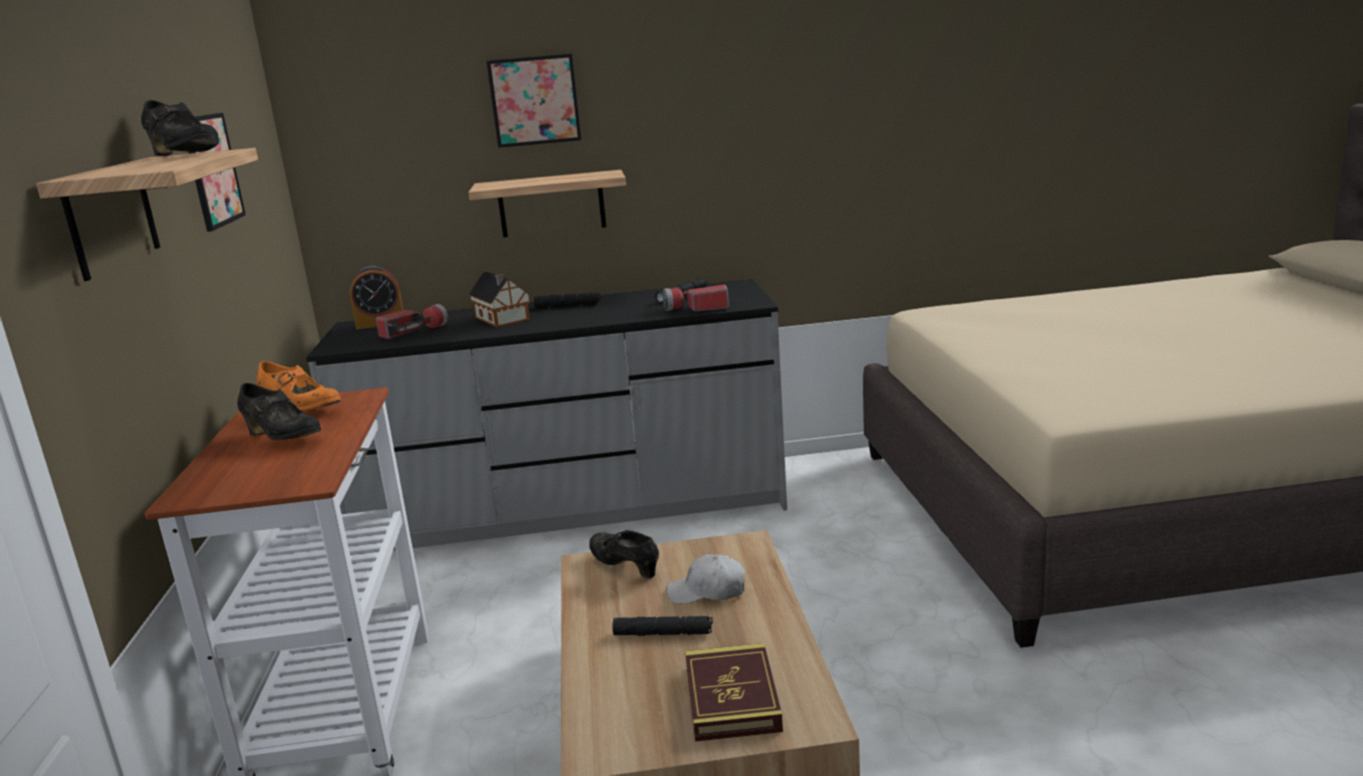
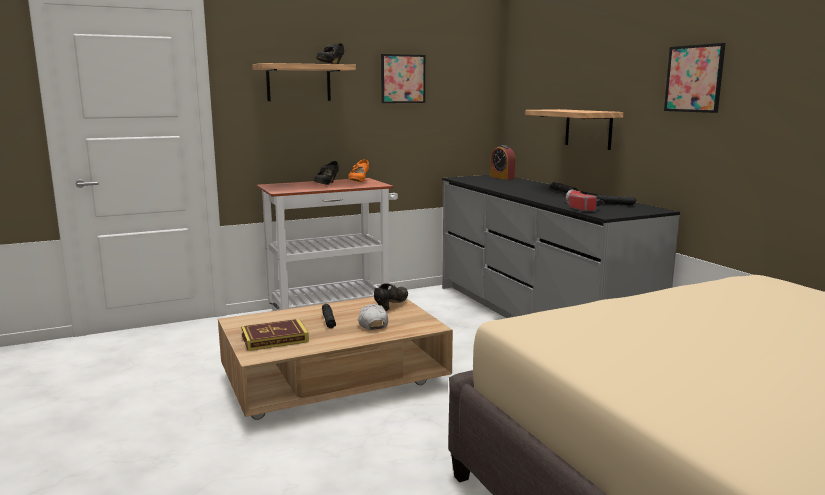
camera: 70 degrees right, 5 degrees down
flashlight [376,304,448,339] -> none
toy house [468,272,531,327] -> none
picture [486,54,581,148] -> picture moved to [664,43,726,113]

